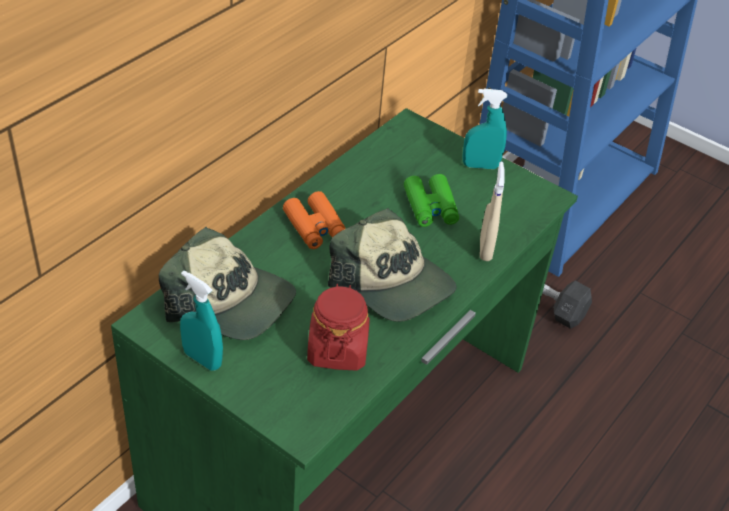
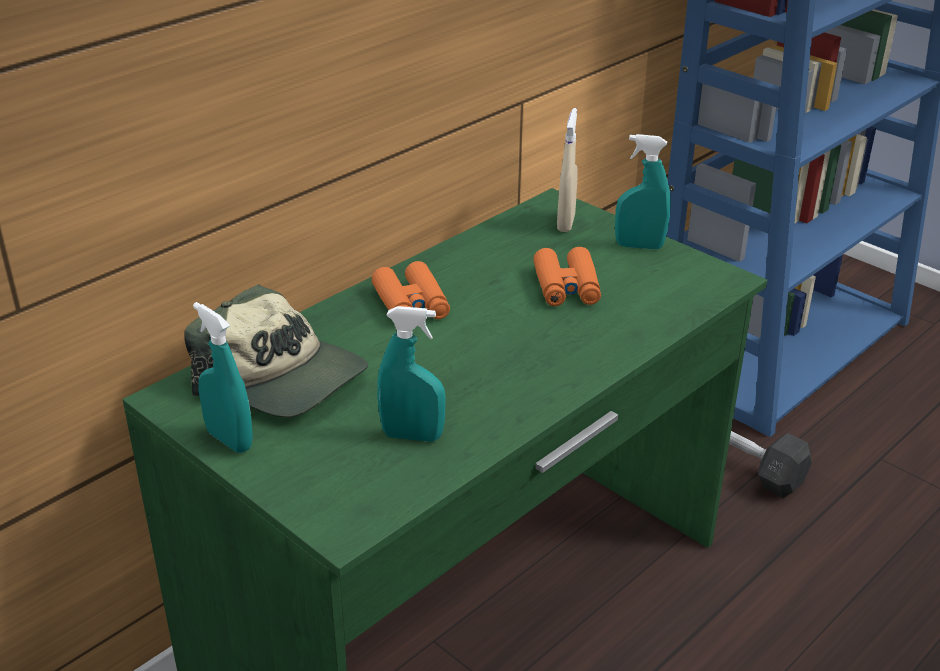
camera: 10 degrees right, 10 degrees down
red jar [307,284,370,371] -> turquoise spray bottle [377,306,446,442]
cap [328,208,457,322] -> none
green binoculars [404,174,459,227] -> orange binoculars [533,247,601,306]
beige spray bottle [480,162,504,261] -> beige spray bottle moved to [557,108,578,232]

